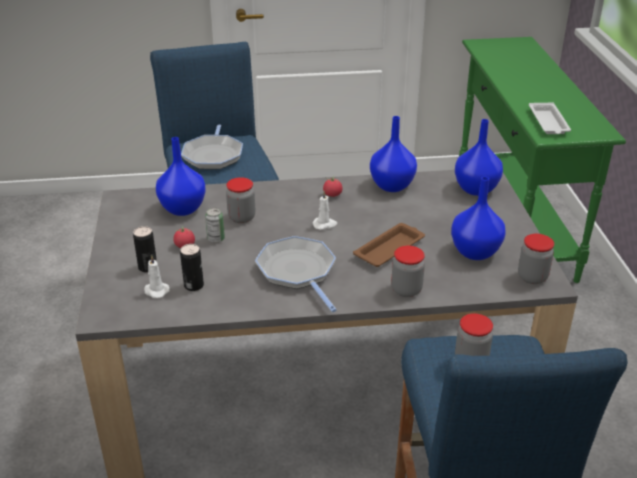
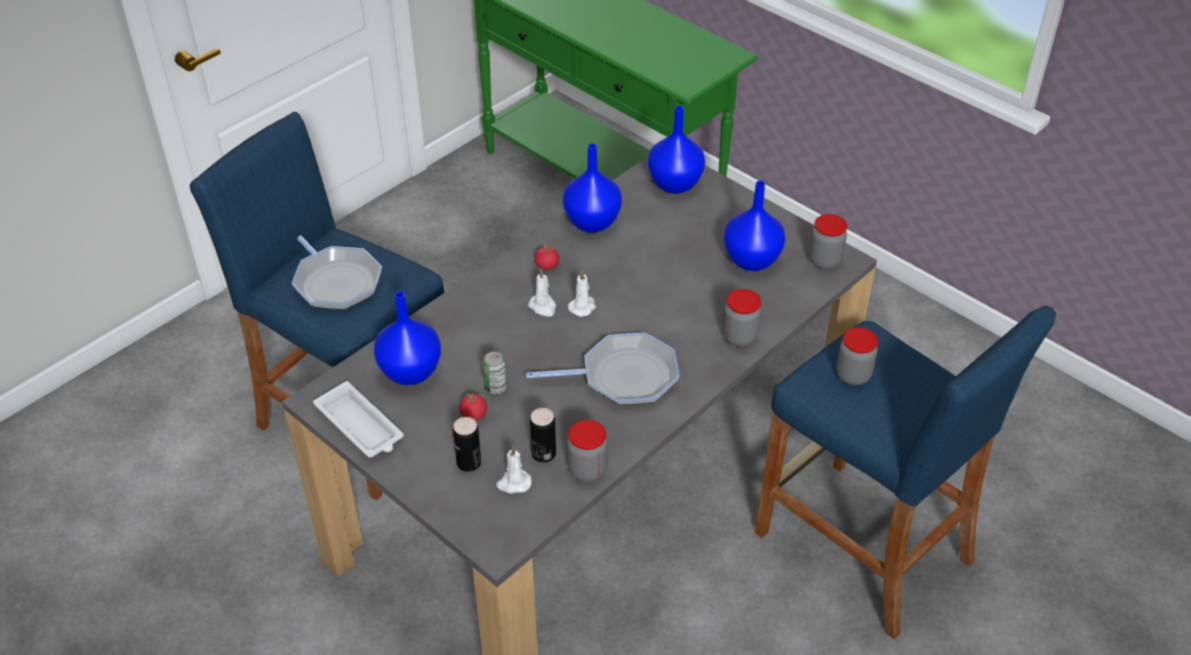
camera: 40 degrees left, 10 degrees up
jar [226,177,255,223] -> jar moved to [567,420,608,482]
frying pan [255,236,337,312] -> frying pan turned 150 degrees clockwise [526,333,679,405]
brown tray [353,223,425,267] -> none
white tray [529,103,571,134] -> white tray moved to [313,381,403,457]
none -> white candle [528,269,556,317]

